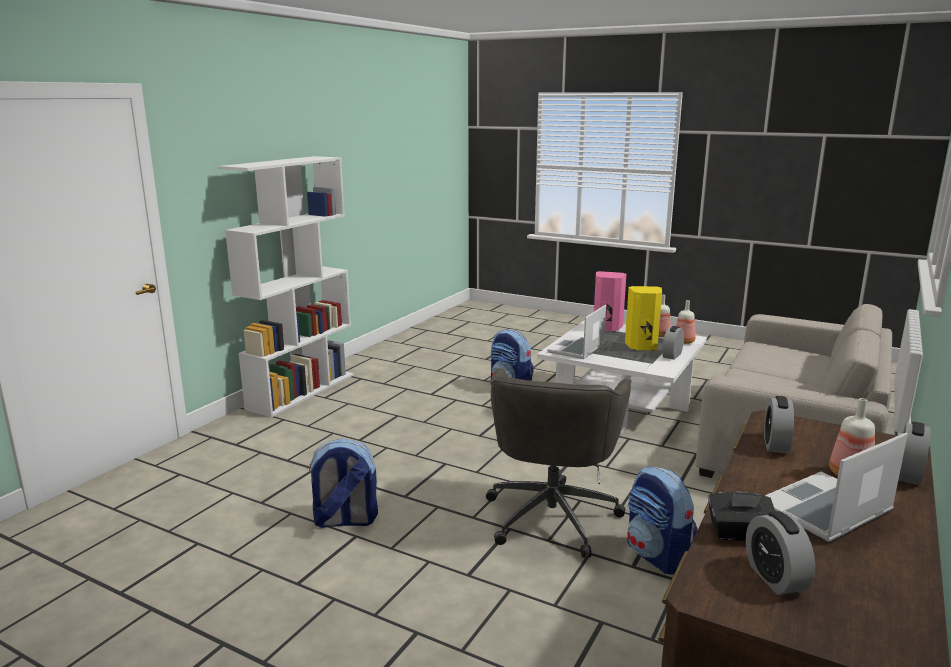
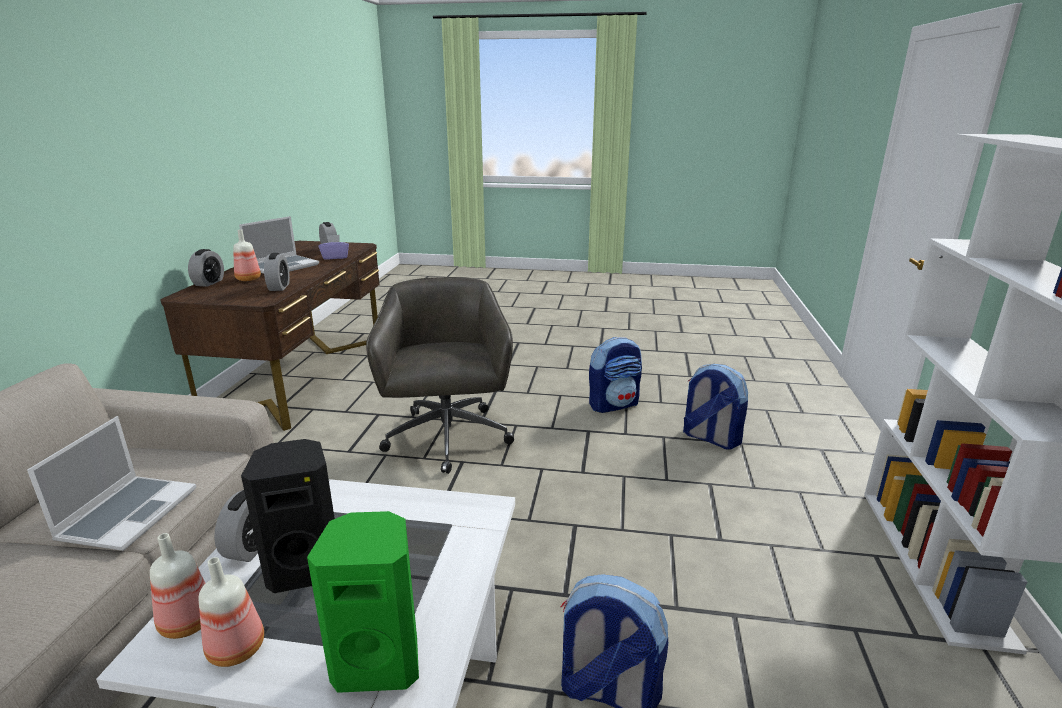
camera: 160 degrees right, 5 degrees up
laptop [547,305,606,359] -> laptop moved to [27,416,196,551]
pink speaker [594,271,626,332] -> green speaker [307,511,419,693]
yellow speaker [625,286,662,351] -> black speaker [241,439,335,593]
backpack [627,467,698,575] -> backpack moved to [683,364,748,450]
black tissue box [708,492,775,541] -> purple tissue box [319,235,349,260]

